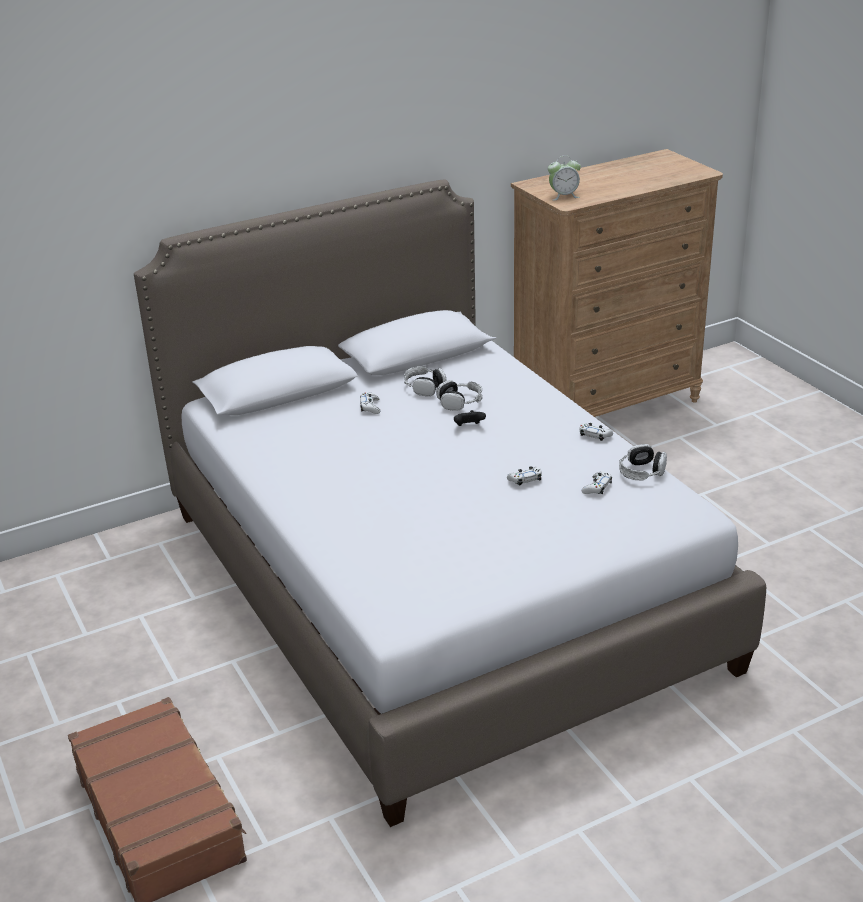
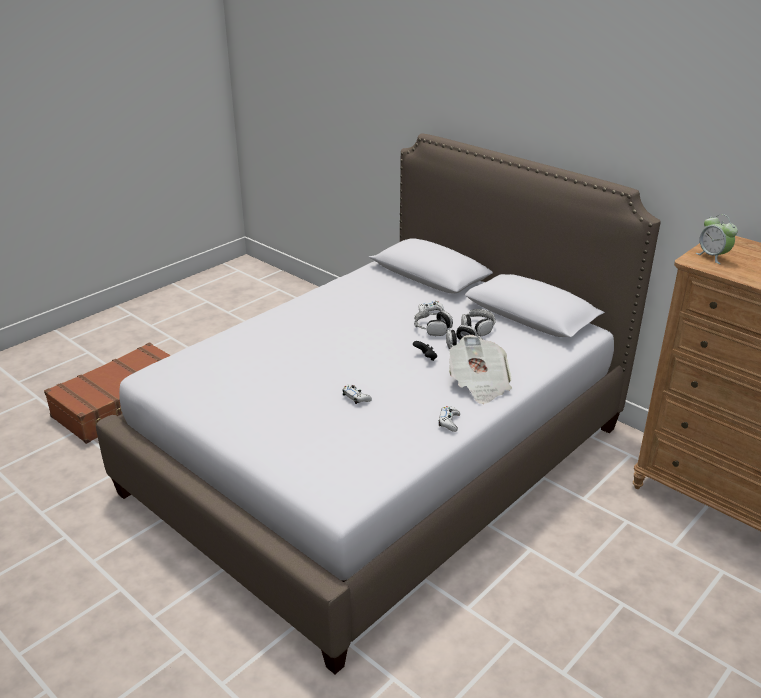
camera: 70 degrees right, 0 degrees up
white game controller [582,471,612,494] -> none
headphones [619,444,667,480] -> headphones moved to [414,310,453,336]
none -> newspaper [449,335,512,404]

